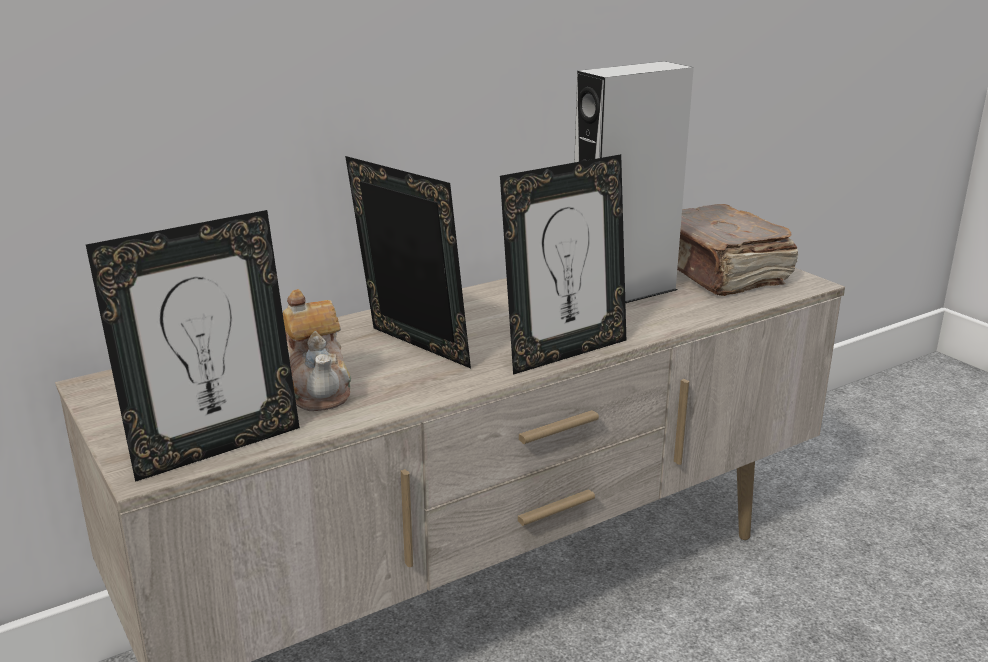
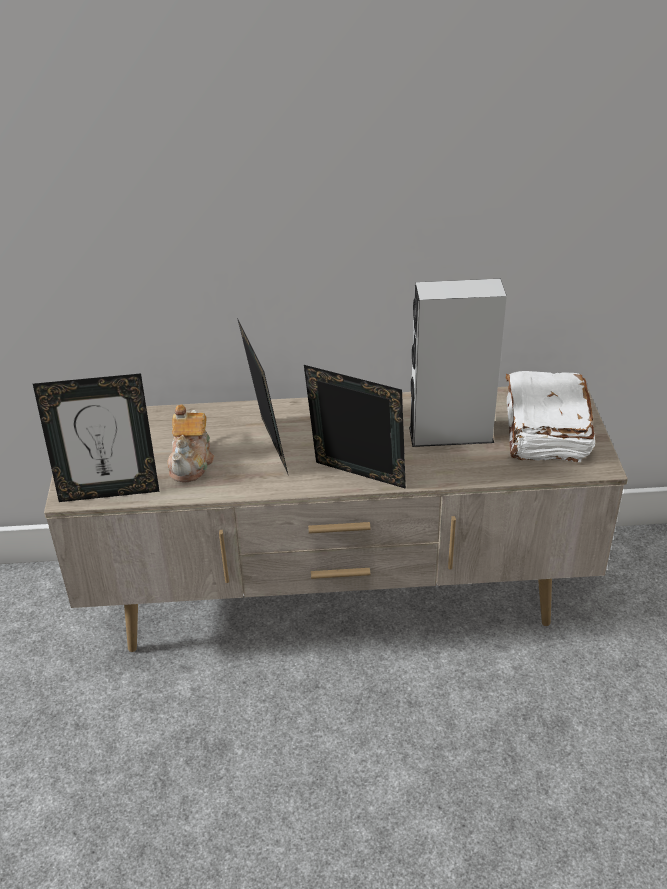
camera: 30 degrees right, 15 degrees up
picture frame [500,154,626,375] -> picture frame turned 150 degrees counterclockwise [304,365,406,489]
brown book [677,204,798,296] -> white book [506,371,595,462]

